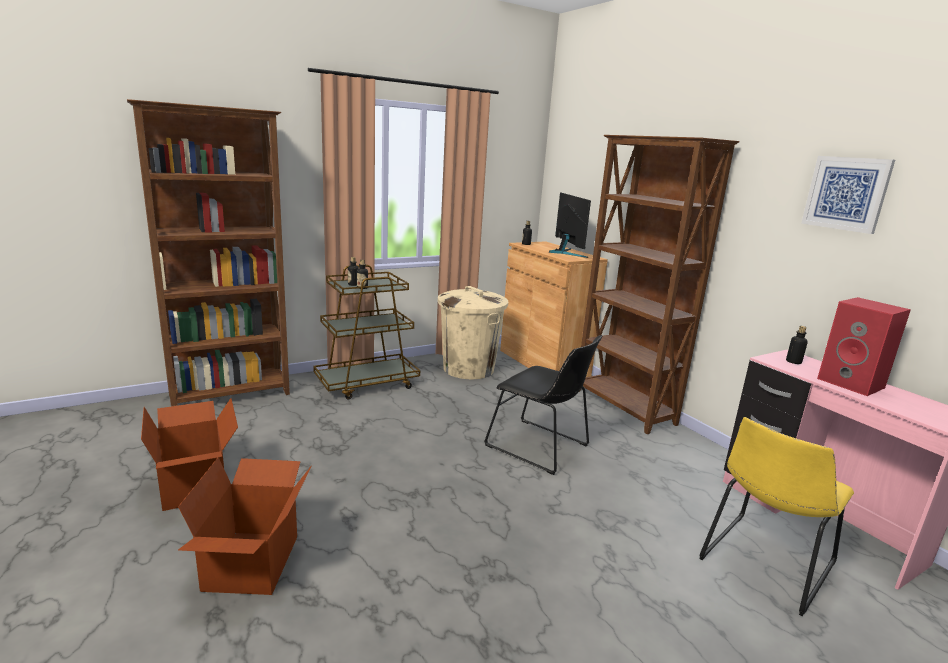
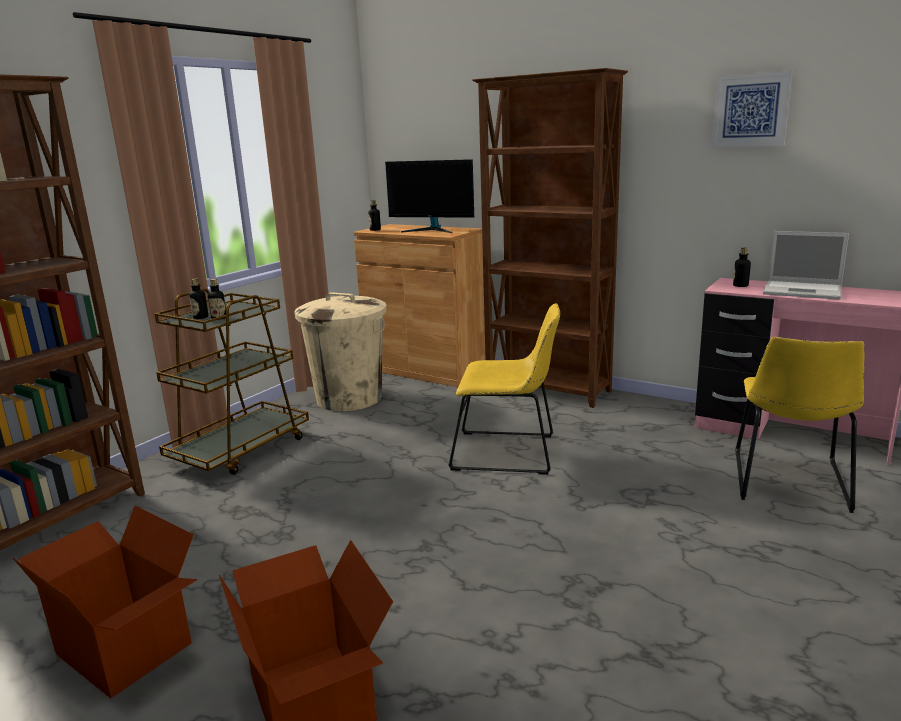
camera: 25 degrees left, 0 degrees up
black chair [484,335,603,475] -> yellow chair [448,303,560,475]
monitor [549,192,591,258] -> monitor turned 150 degrees clockwise [385,159,474,233]
red speaker [817,297,911,396] -> laptop [763,231,849,300]

